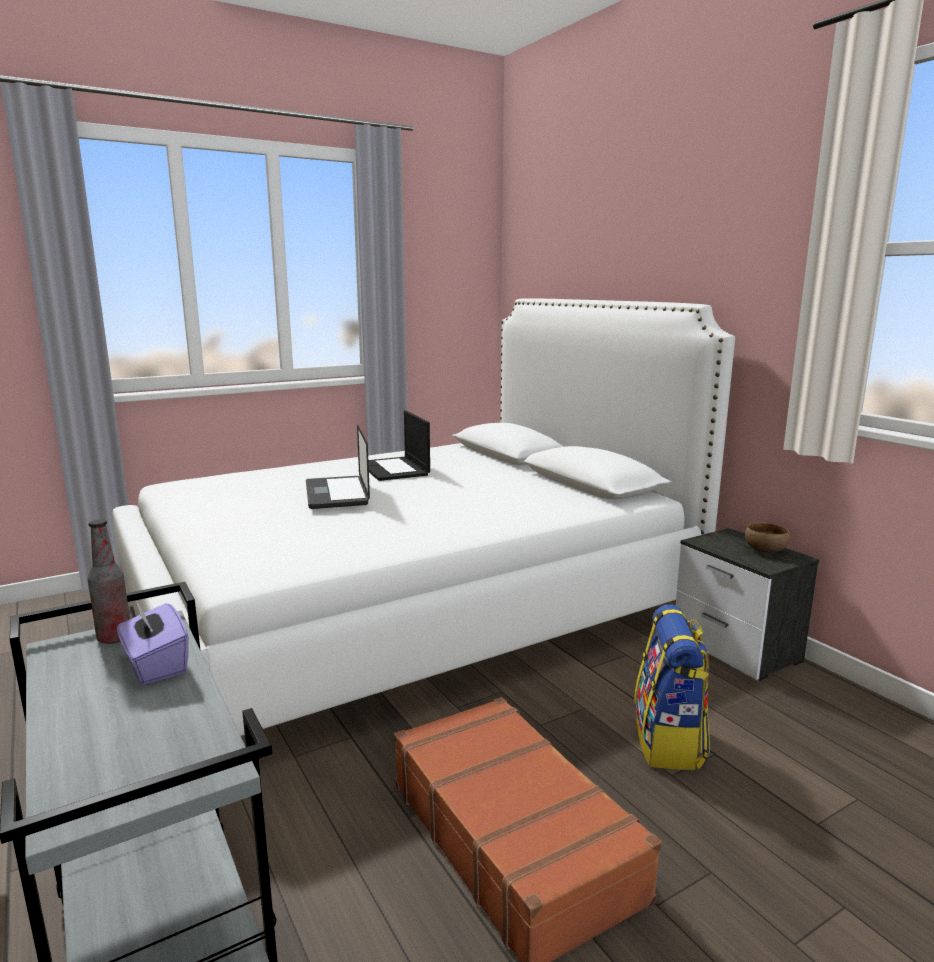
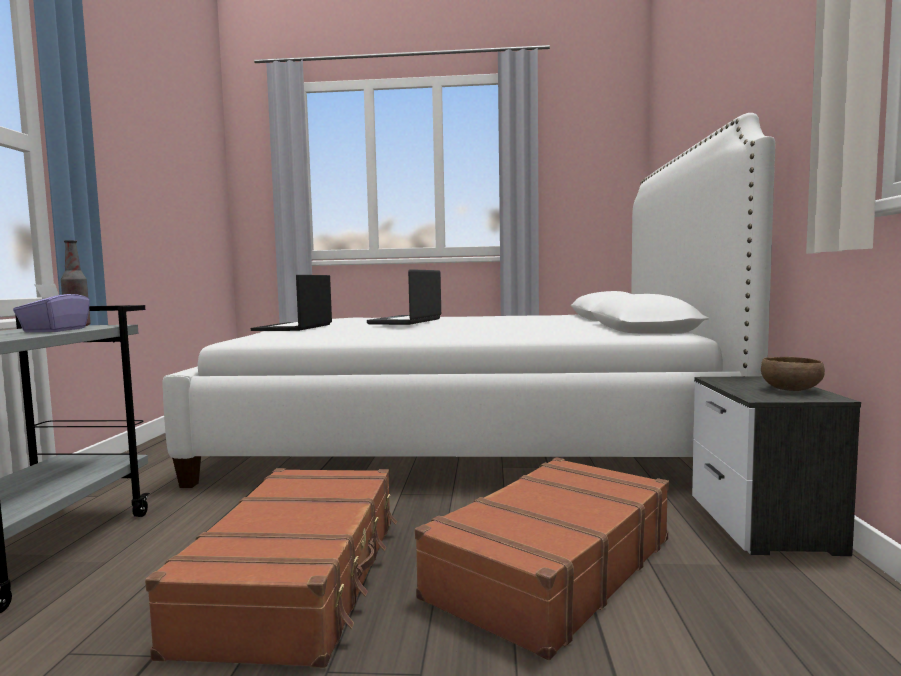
camera: 35 degrees right, 10 degrees down
laptop [368,410,430,481] -> laptop moved to [251,275,332,331]
backpack [634,604,710,770] -> brown suitcase [415,458,669,660]

